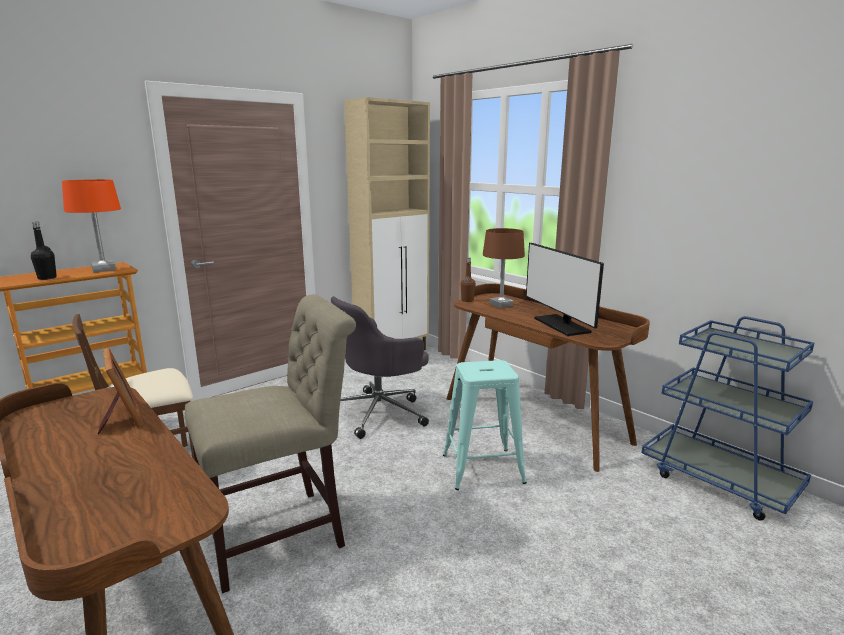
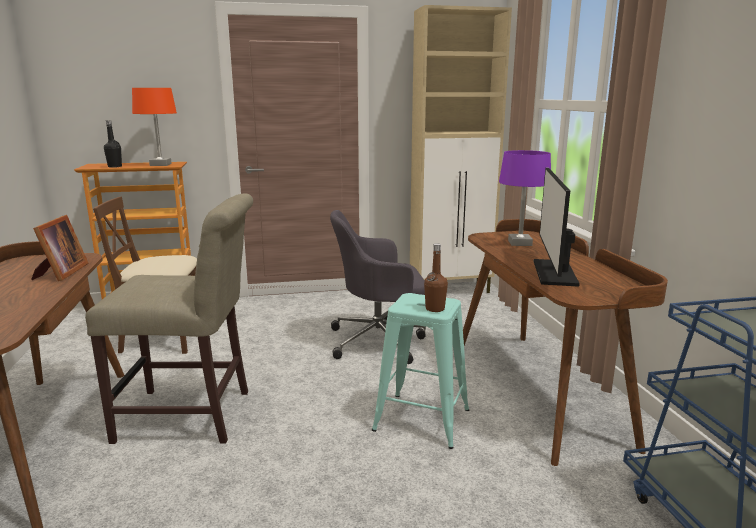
camera: 30 degrees right, 0 degrees up
brown bottle [461,258,476,302] -> brown bottle moved to [424,243,448,312]
brown table lamp [483,228,525,308] -> purple table lamp [499,150,551,246]

